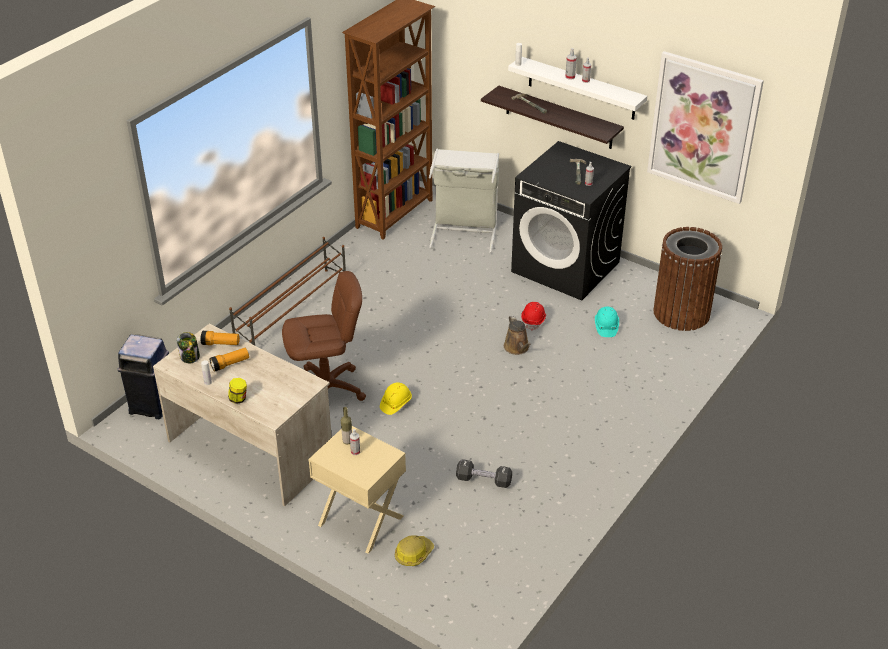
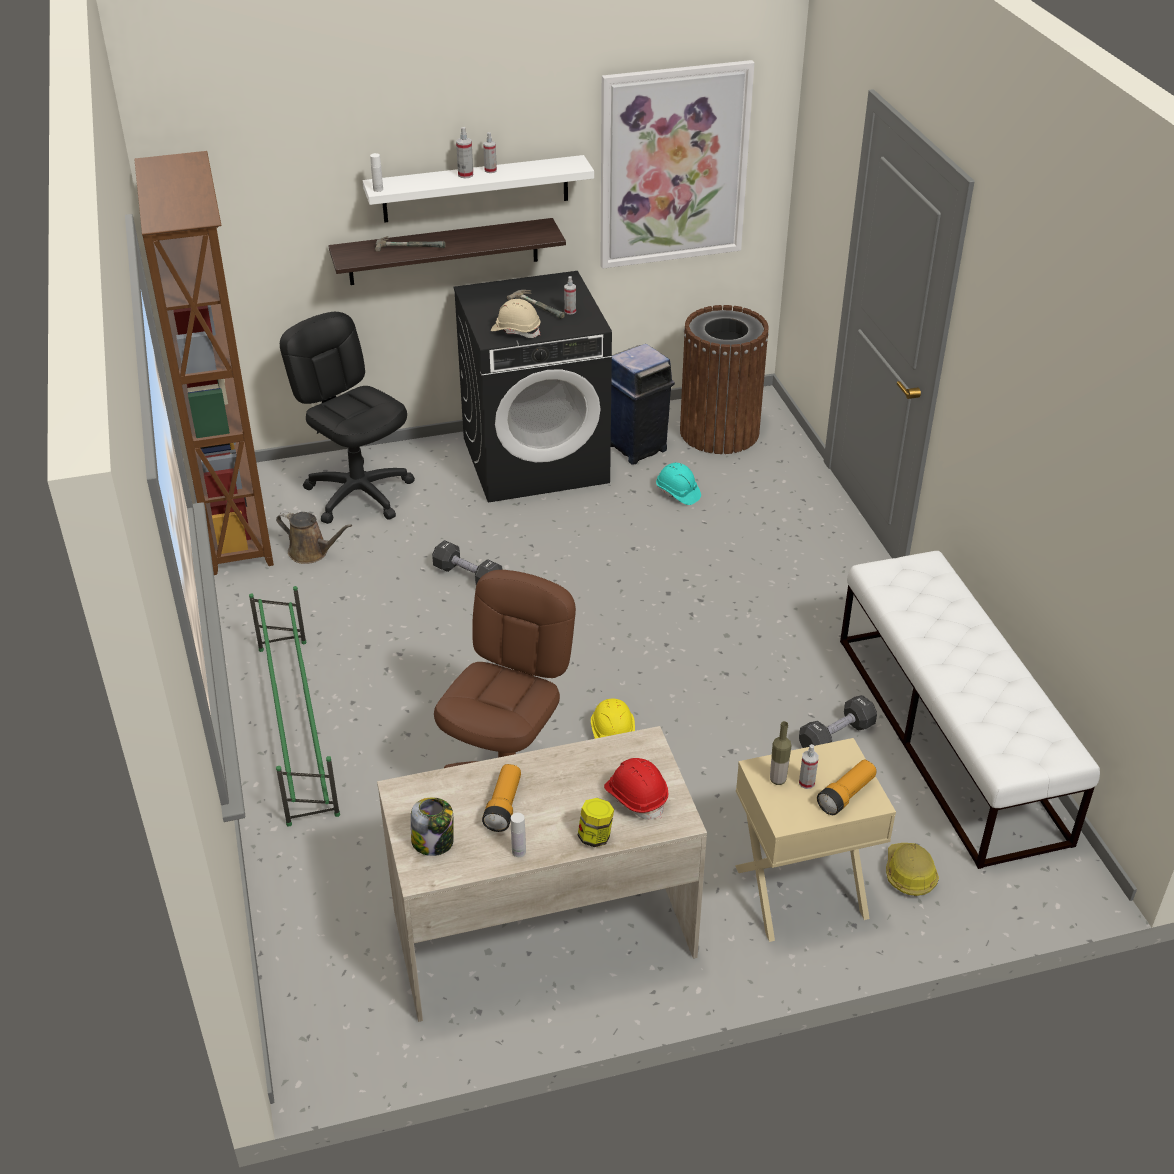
camera: 50 degrees left, 0 degrees up
blue trash can [117,334,169,419] -> blue trash can moved to [611,344,675,465]
flashlight [201,331,240,345] -> flashlight moved to [817,760,876,815]
brown shoe rack [229,237,346,346] -> green shoe rack [249,586,340,826]
grey laundry basket [429,149,499,253] -> black office chair [280,312,415,524]
brown watering can [504,315,531,355] -> brown watering can moved to [276,511,352,564]
red hard hat [521,302,546,331] -> red hard hat moved to [604,758,668,820]
none -> black dumbbell [432,540,503,585]
none -> beige hard hat [491,299,540,338]
none -> white bench [840,551,1100,869]

